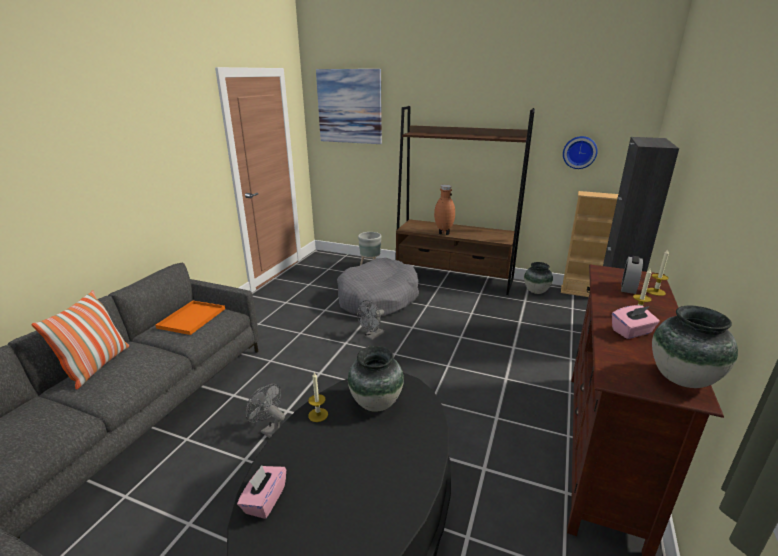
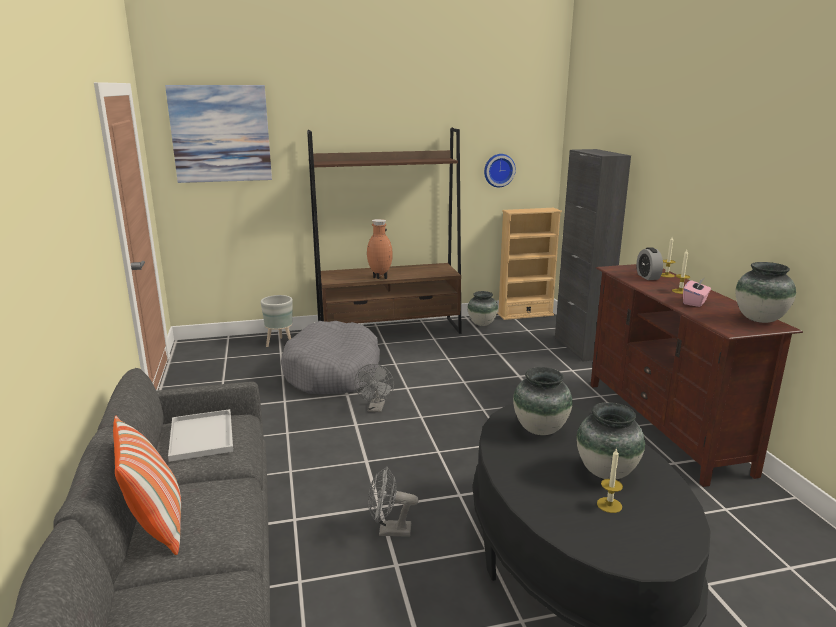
camera: 35 degrees left, 5 degrees down
orange tray [155,301,225,335] -> white tray [168,409,233,462]
pink tissue box [237,465,286,519] -> none
candle [308,372,328,422] -> candle moved to [597,448,623,513]
none -> vase [576,402,645,480]

